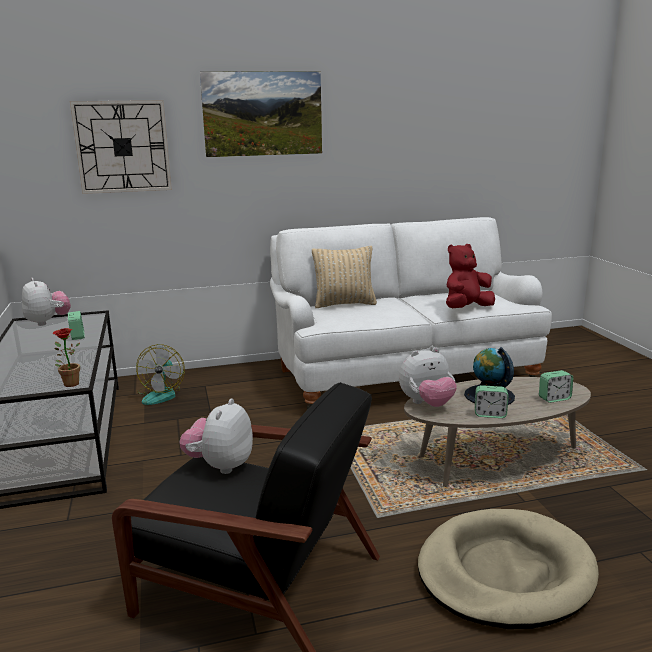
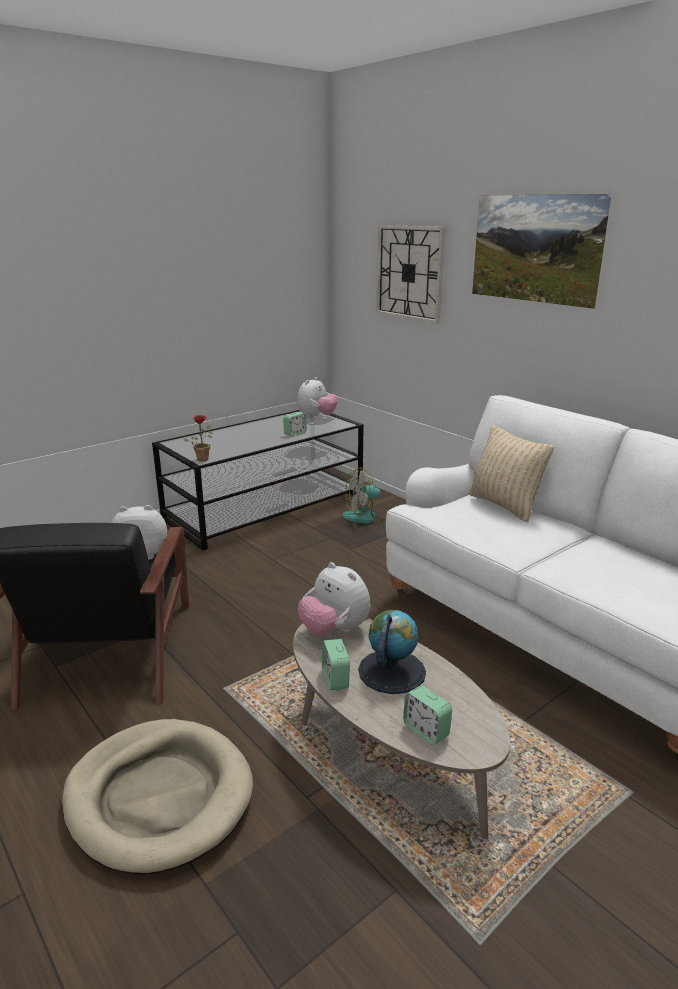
camera: 65 degrees right, 5 degrees up
red plush toy [446,244,495,308] -> none

